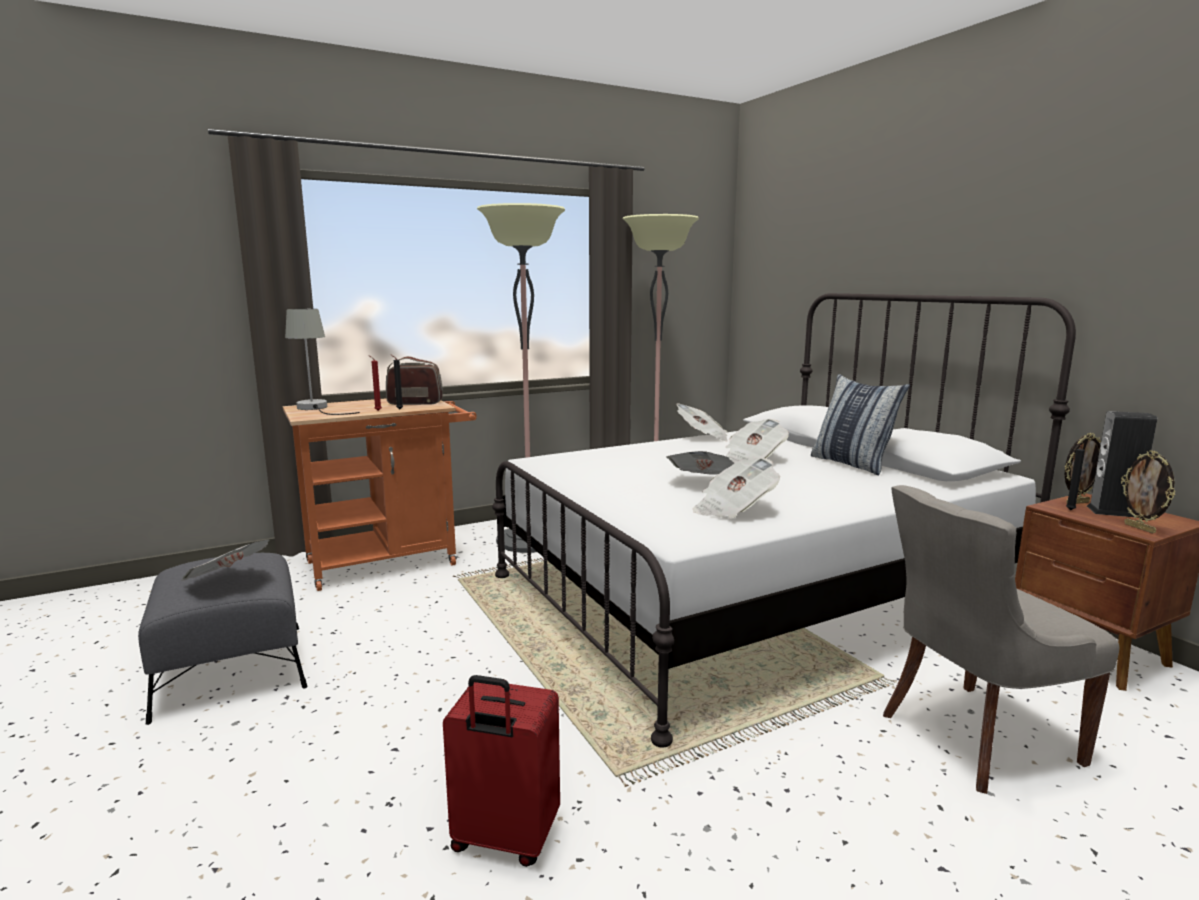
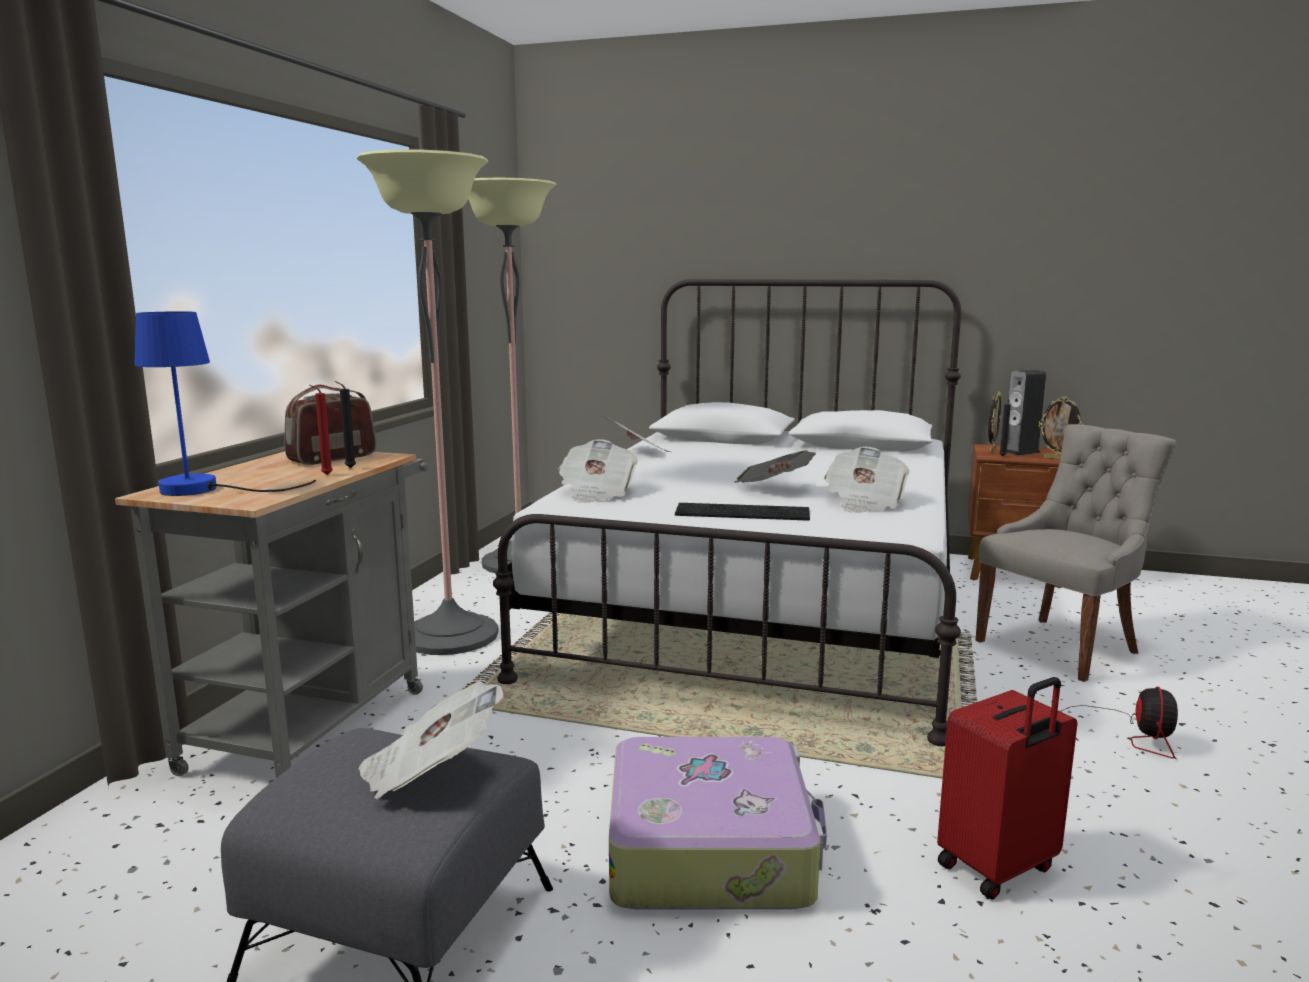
camera: 45 degrees left, 0 degrees up
orange cart [283,399,477,591] -> grey cart [115,451,428,778]
grey table lamp [285,309,360,415] -> blue table lamp [134,311,316,496]
newspaper [726,419,789,464] -> newspaper moved to [558,439,638,503]
pillow [811,374,910,475] -> none
grey chair [883,485,1119,794] -> grey chair turned 150 degrees counterclockwise [976,424,1176,682]
none -> suitcase [609,737,827,909]
none -> keyboard [675,503,810,521]
none -> fan [1060,687,1178,759]

